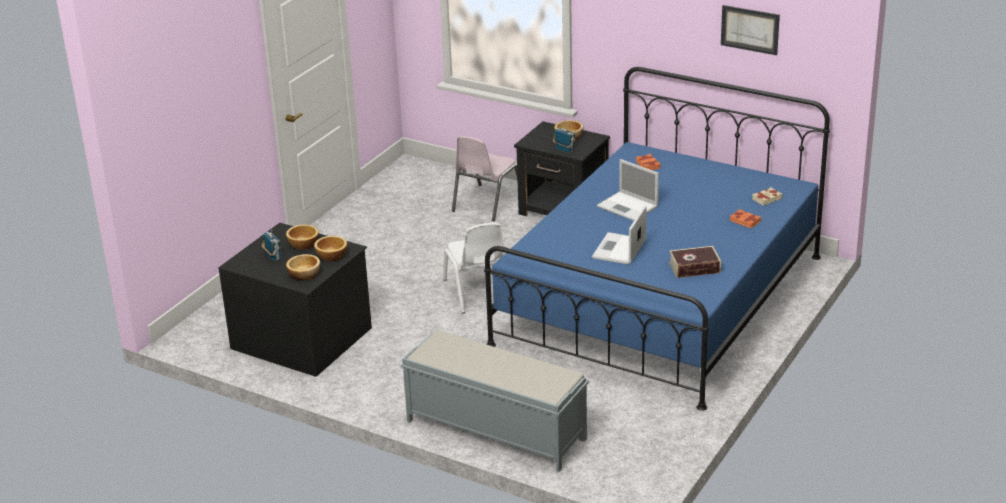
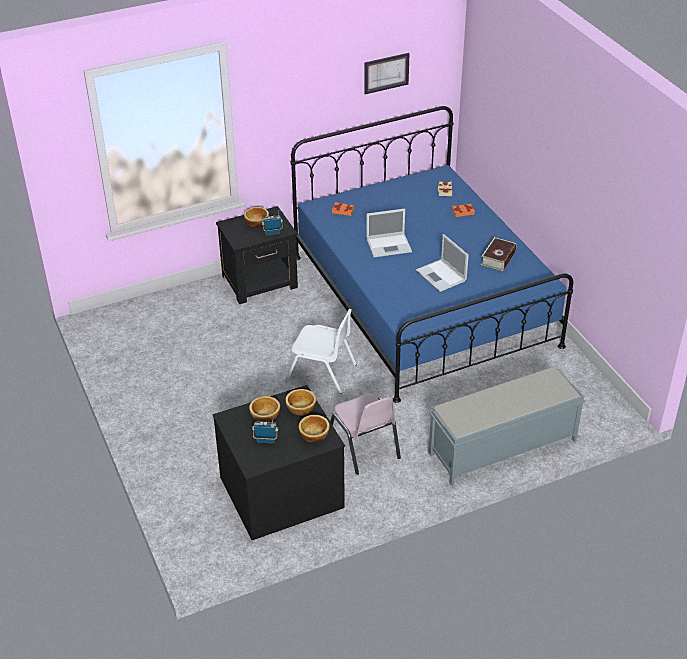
camera: 55 degrees left, 10 degrees up
pink chair [452,136,517,221] -> pink chair moved to [330,393,401,475]

